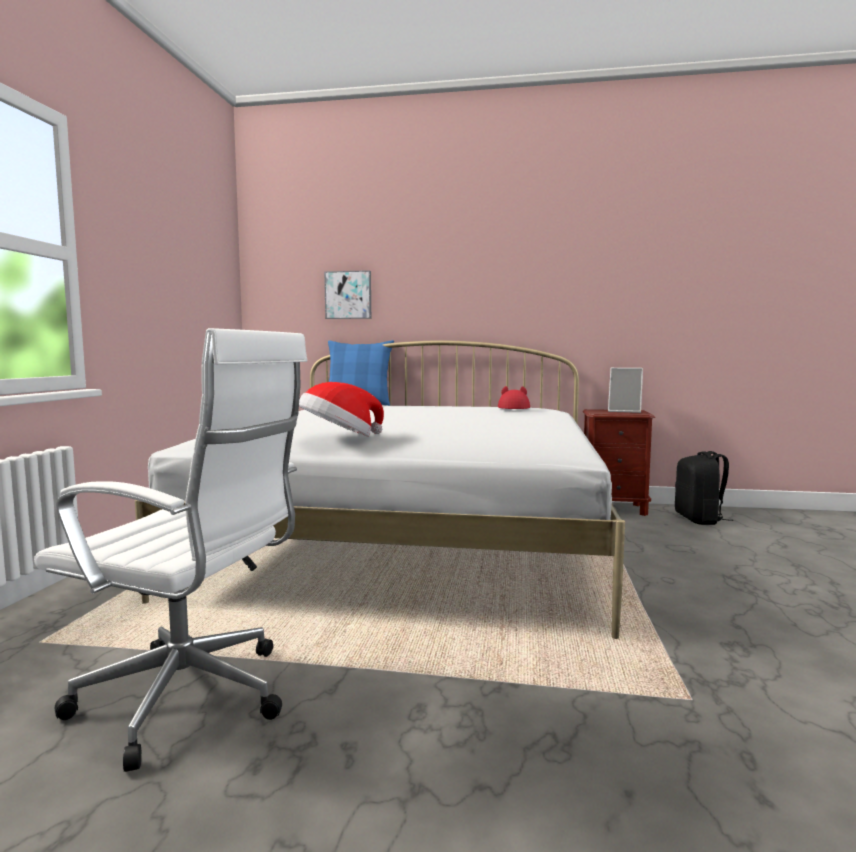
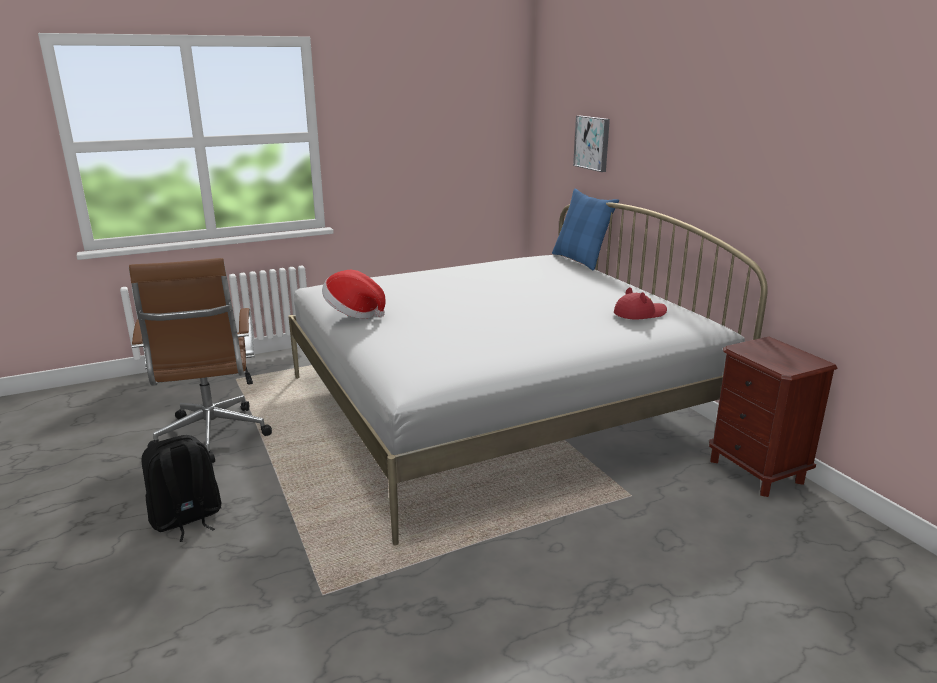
camera: 55 degrees right, 15 degrees up
white office chair [34,328,307,772] -> brown office chair [129,258,272,463]
picture frame [608,368,643,413] -> none
black backpack [675,451,733,525] -> black backpack moved to [142,435,221,542]

